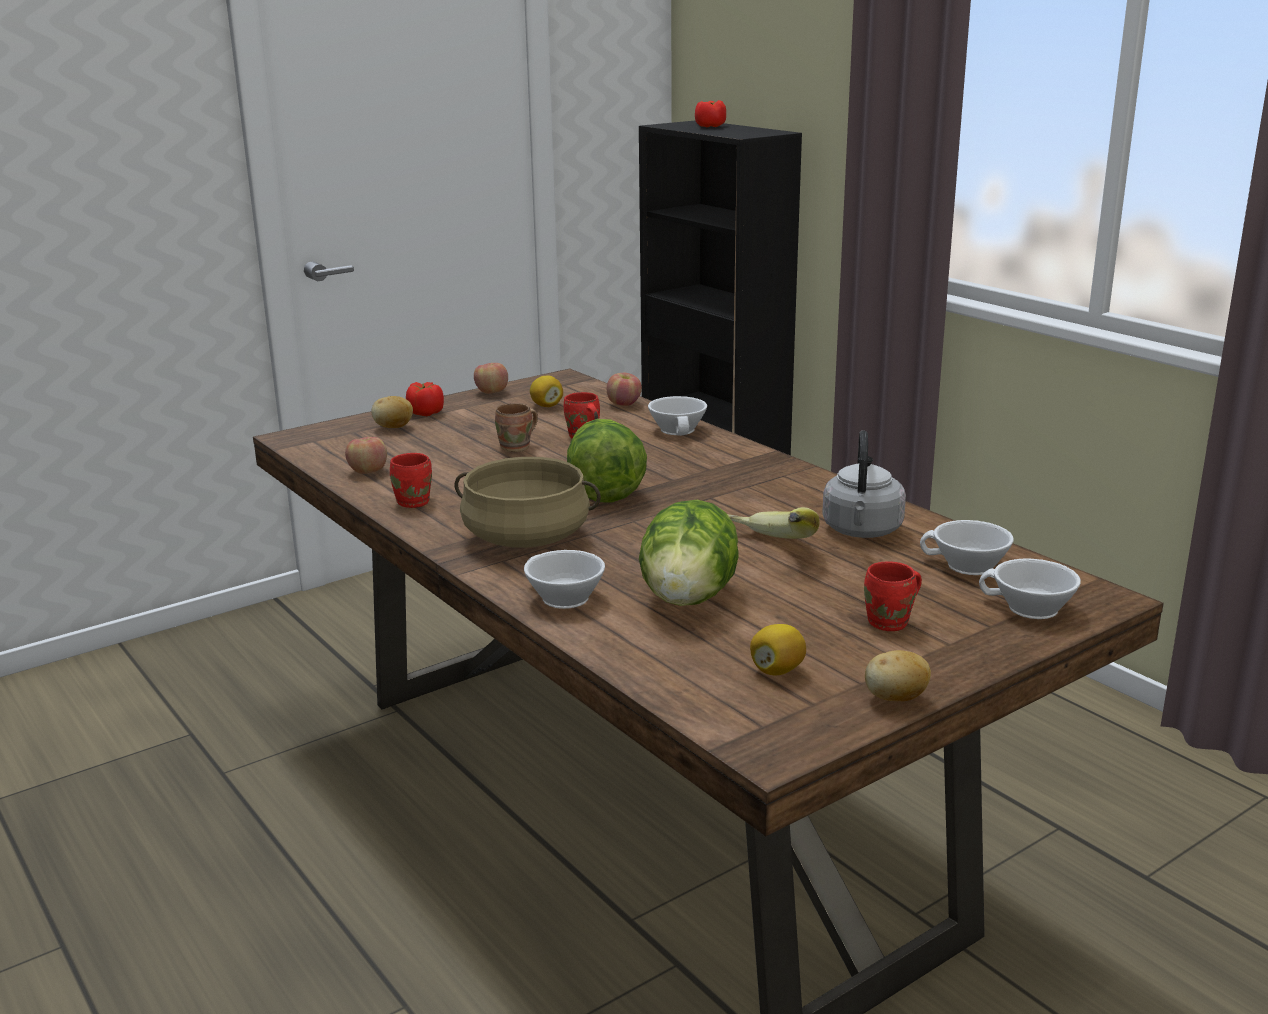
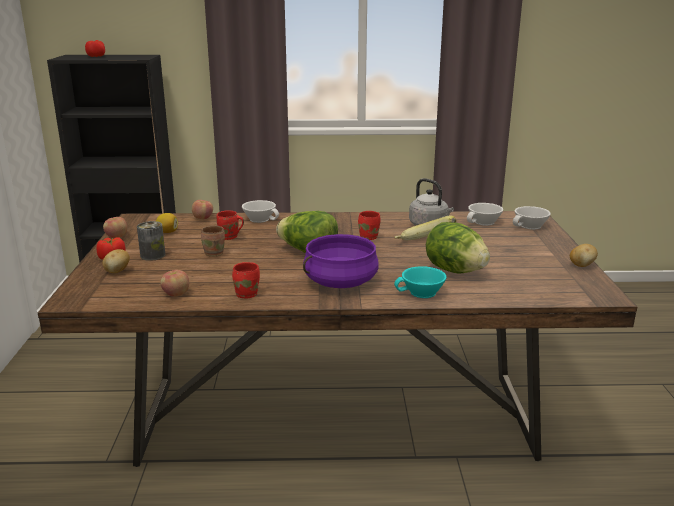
camera: 55 degrees left, 0 degrees up
beige cooking pot [455,457,601,548] -> purple cooking pot [303,234,379,288]
white cup [524,550,605,609] -> turquoise cup [394,266,447,298]
lemon [750,624,806,675] -> none
red mug [864,561,922,631] -> red mug moved to [358,211,380,240]
none -> can [137,221,165,261]

